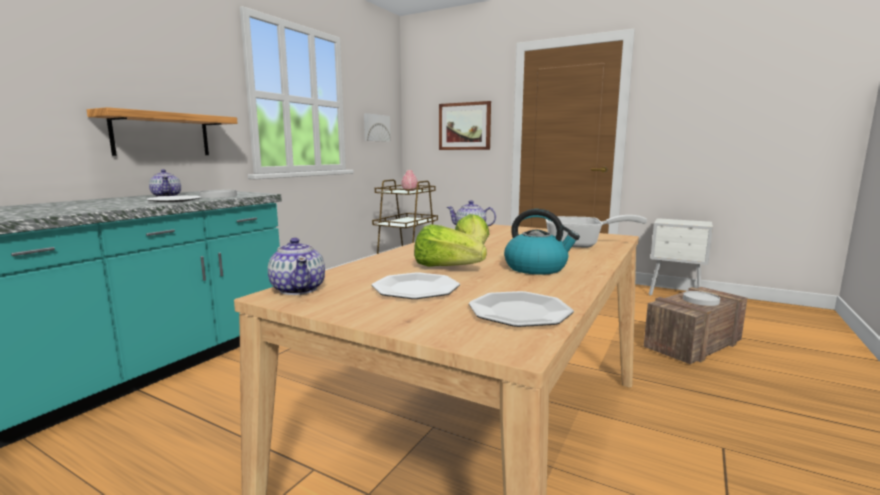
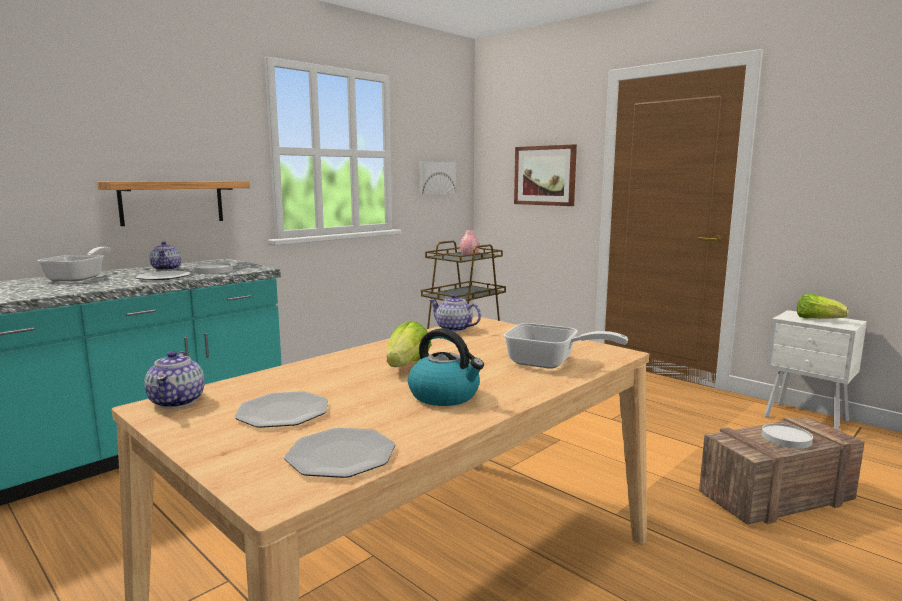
camera: 15 degrees right, 0 degrees up
lettuce [414,224,487,267] -> lettuce moved to [797,293,849,319]
none -> frying pan [37,247,111,281]

